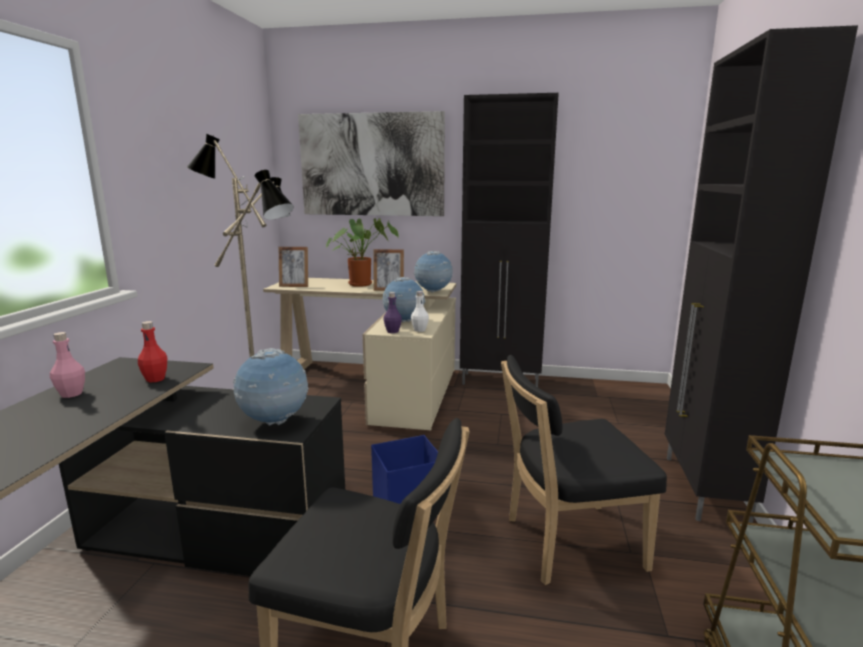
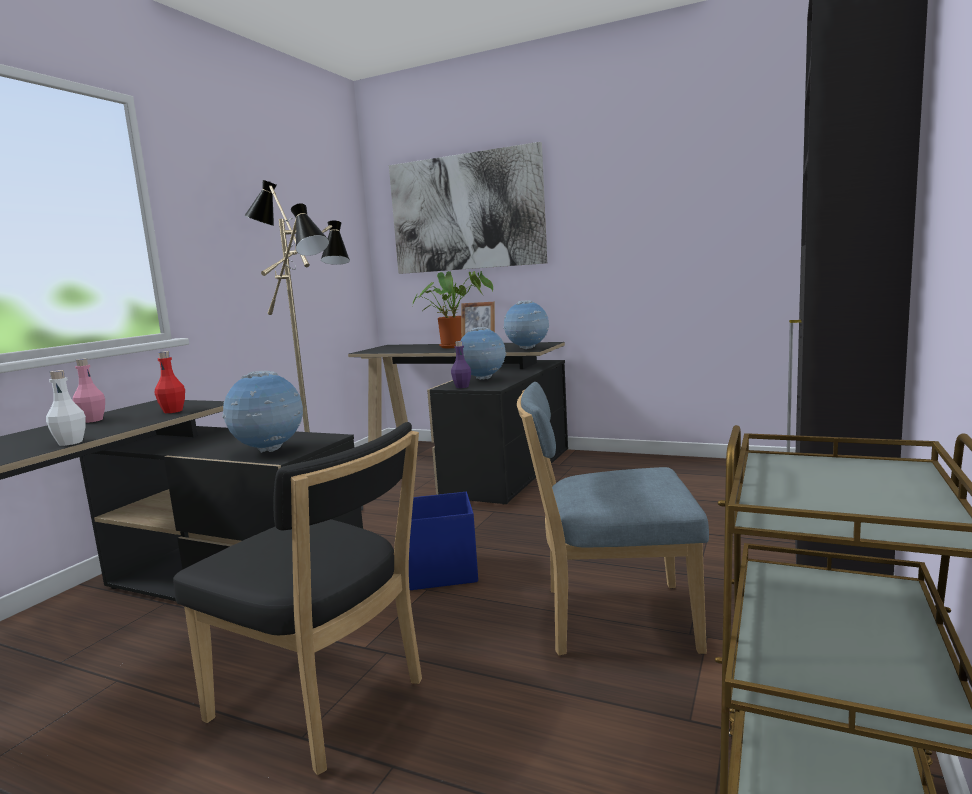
camera: 15 degrees right, 5 degrees down
beige desk [263,278,456,430] -> black desk [348,342,568,504]
picture frame [279,247,308,287] -> none
white bottle [411,291,429,332] -> white bottle moved to [46,370,86,446]
black cabinet [460,93,559,387] -> none
black chair [501,355,667,585] -> blue chair [517,382,709,656]

